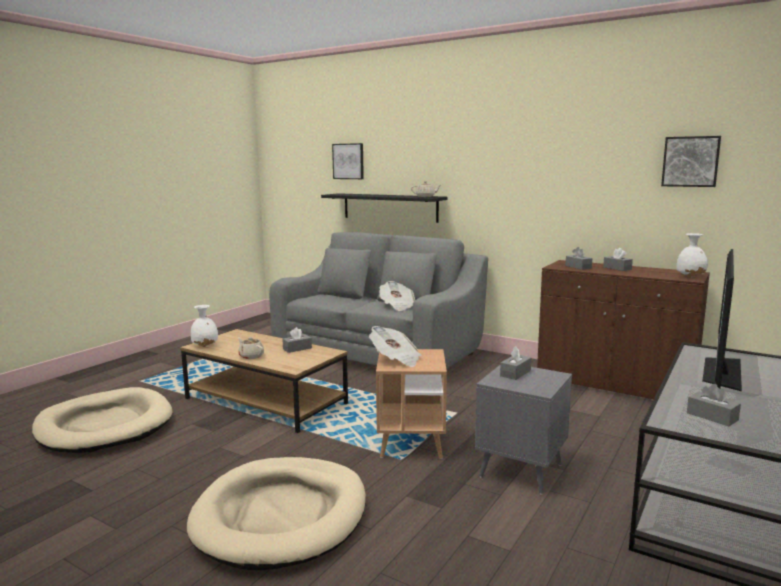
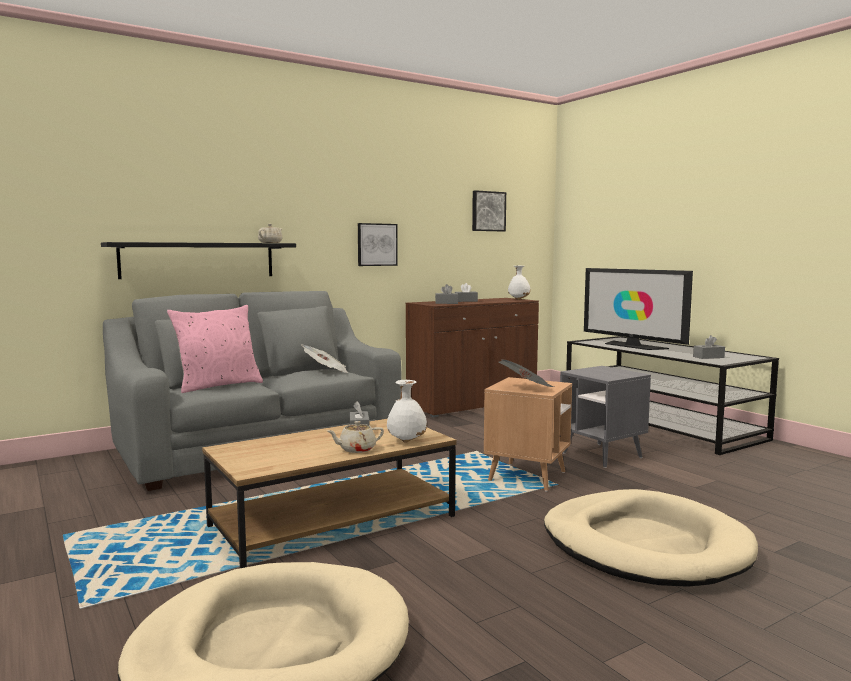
camera: 65 degrees left, 5 degrees down
white vase [191,305,218,347] -> white vase moved to [387,380,427,443]
picture [332,143,364,179] -> picture moved to [358,223,398,266]
grey tissue box [500,346,531,380] -> none
none -> pink pillow [167,305,263,393]

